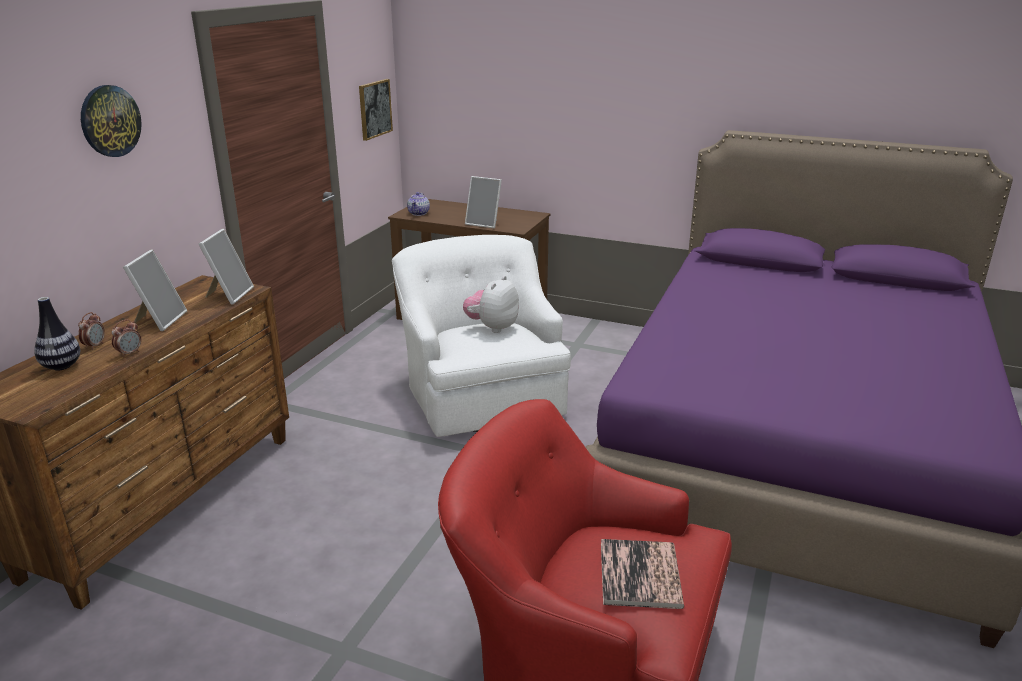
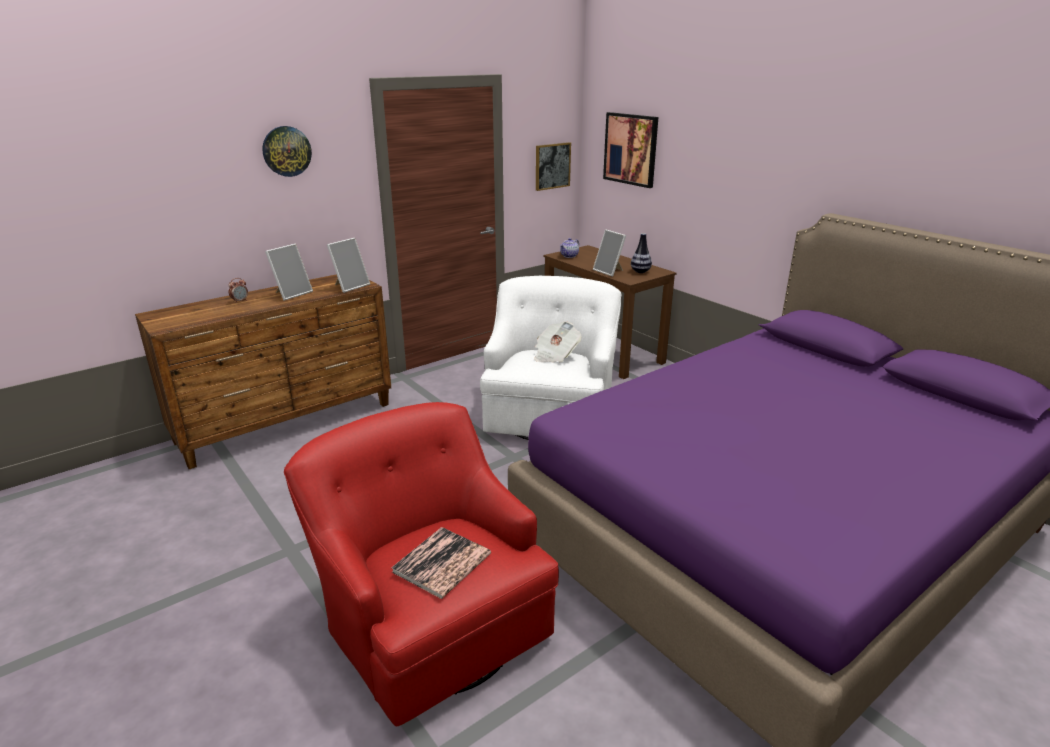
camera: 30 degrees right, 0 degrees up
vase [34,297,80,370] -> vase moved to [631,233,652,273]
alarm clock [111,320,141,357] -> none
plush toy [463,276,519,333] -> newspaper [534,321,581,363]
none -> picture [603,112,658,188]

